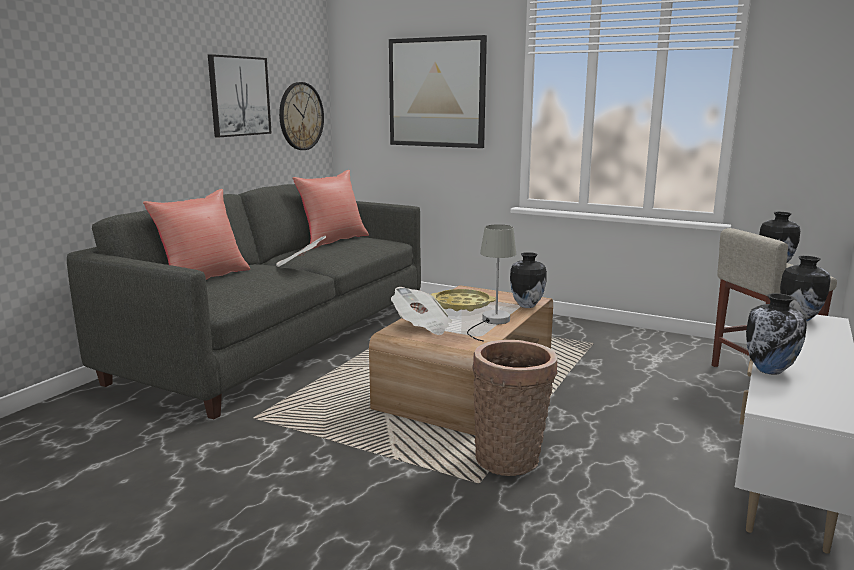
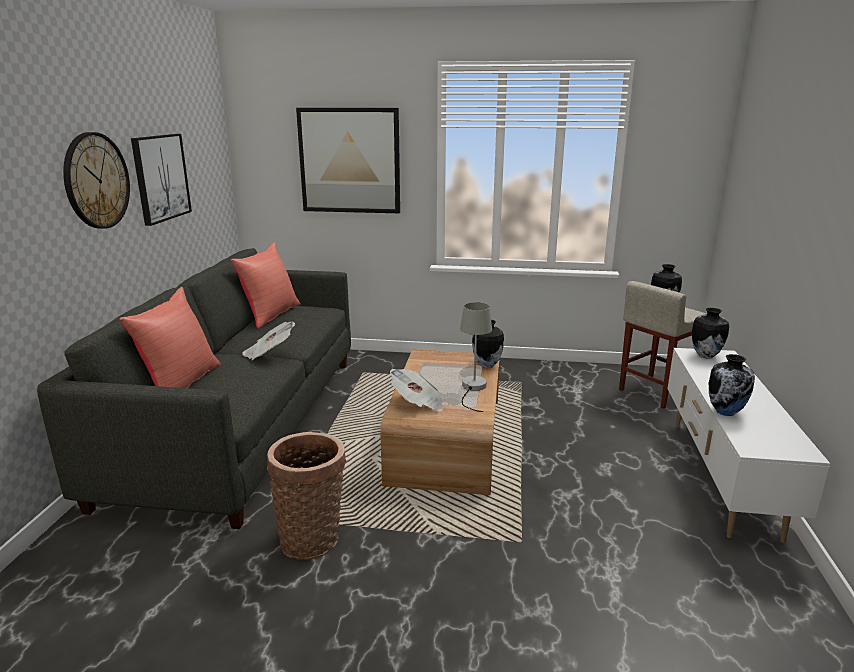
camera: 20 degrees left, 5 degrees up
wall clock [279,82,324,150] -> wall clock moved to [63,132,130,229]
yellow tray [430,289,496,312] -> none
basket [472,340,558,476] -> basket moved to [267,432,346,560]

